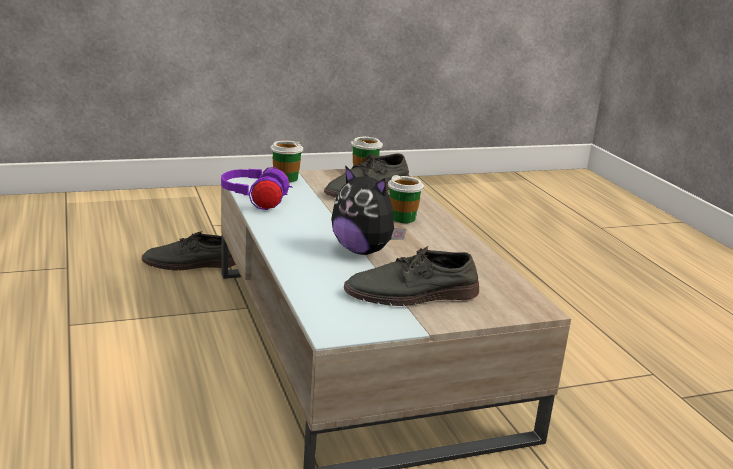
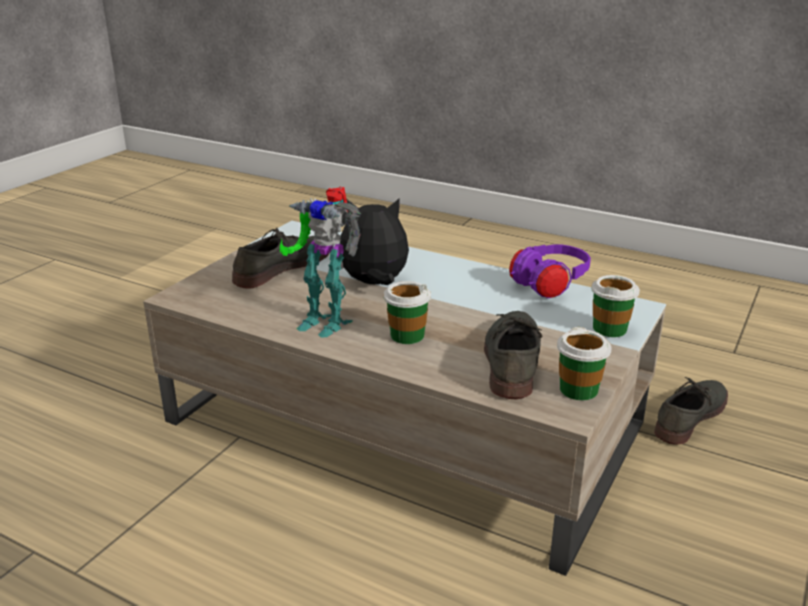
camera: 140 degrees right, 5 degrees up
none -> toy robot [280,186,361,337]

